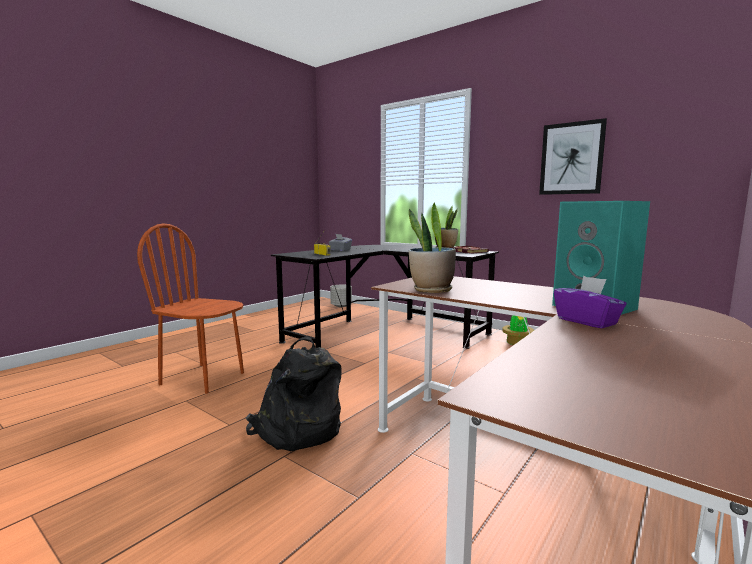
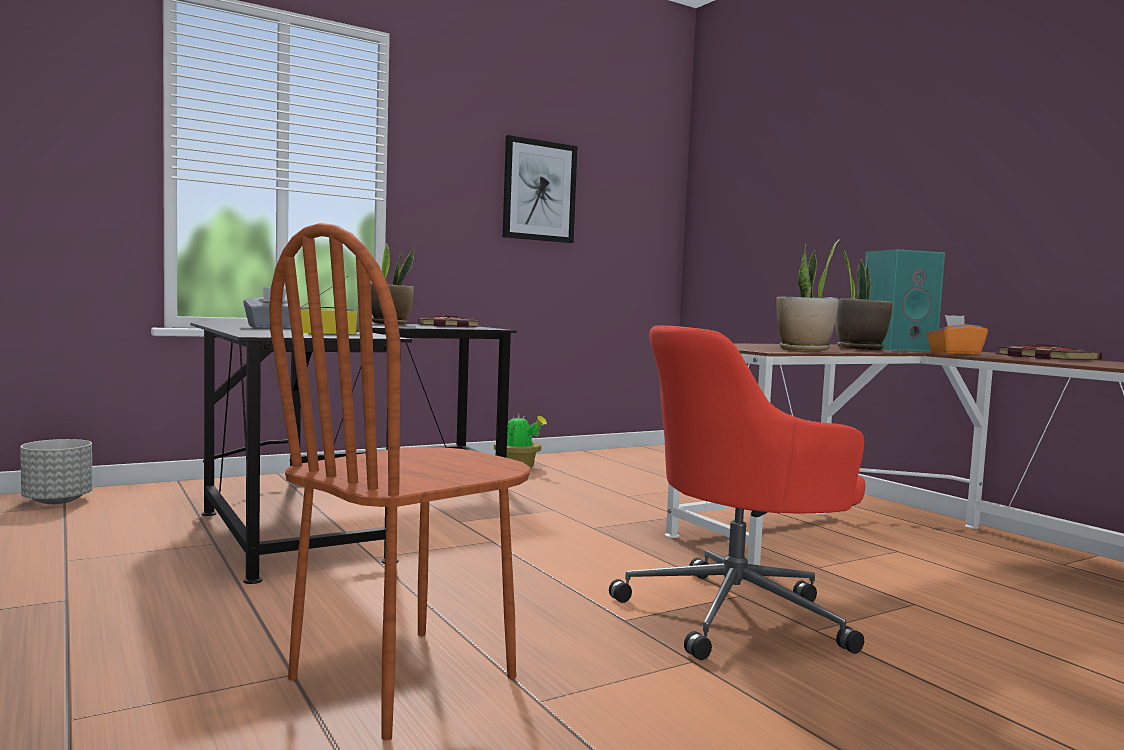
camera: 70 degrees left, 5 degrees down
black backpack [245,336,341,451] -> red office chair [609,325,865,660]
purple tissue box [554,276,626,328] -> orange tissue box [926,315,988,355]
none -> potted plant [835,248,893,350]
none -> book [996,344,1102,360]

